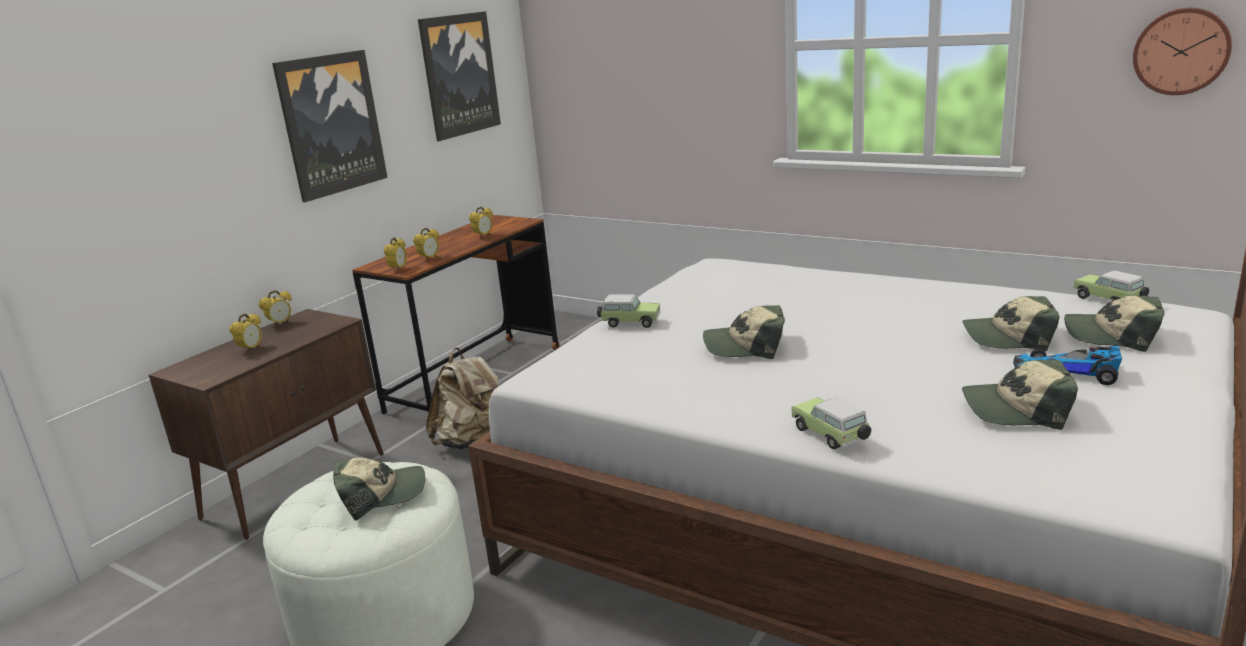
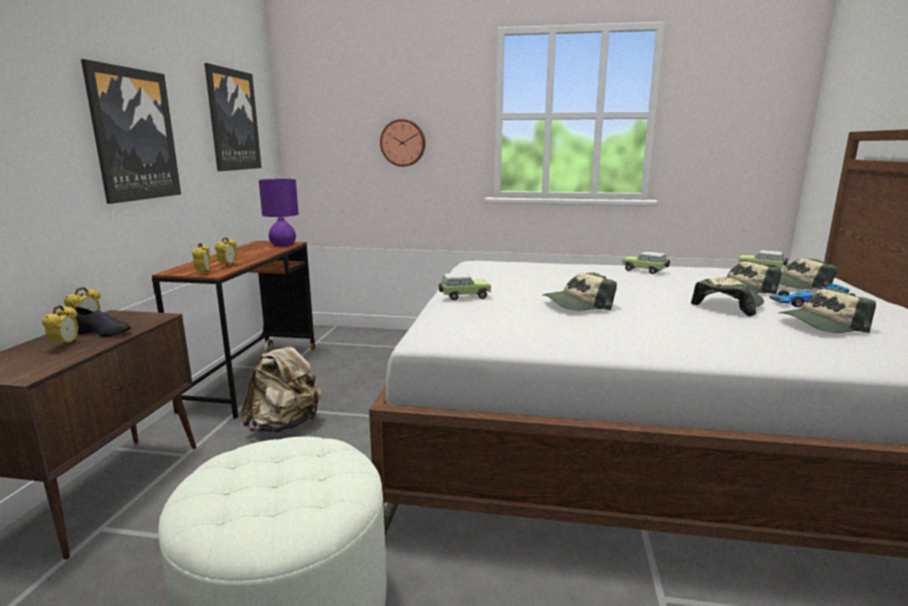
camera: 25 degrees left, 5 degrees down
cap [333,457,425,521] -> cap moved to [691,277,764,316]
alarm clock [469,207,493,238] -> none
toy car [791,397,871,450] -> toy car moved to [622,251,670,274]
wall clock [1133,8,1232,95] -> wall clock moved to [380,119,425,167]
none -> black shoe [75,307,131,337]
none -> purple table lamp [259,179,299,246]

